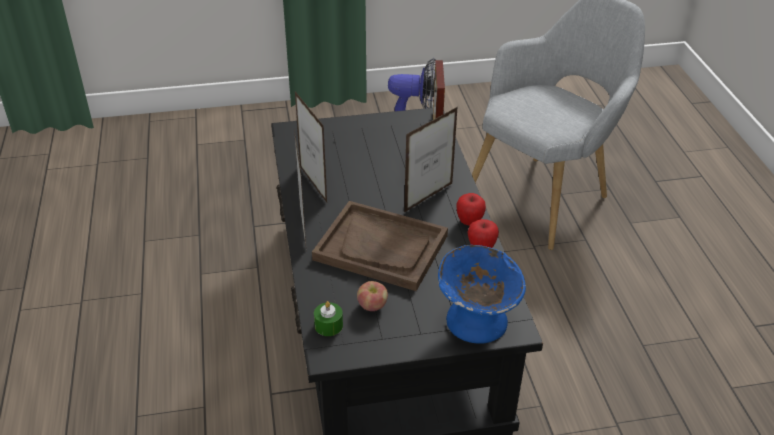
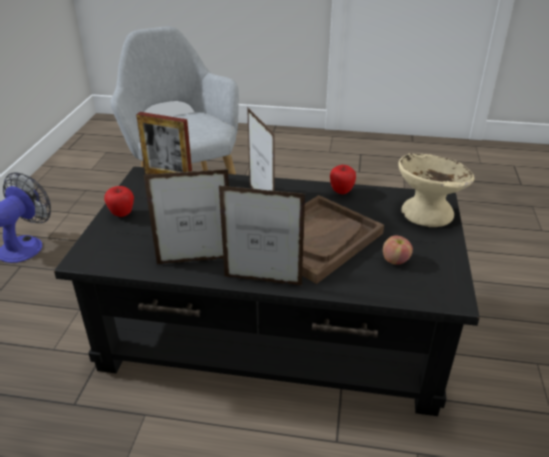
camera: 70 degrees left, 5 degrees down
green candle [314,301,343,336] -> none
blue bowl [438,245,526,344] -> beige bowl [399,153,474,227]
apple [456,193,486,226] -> apple moved to [104,186,134,217]

